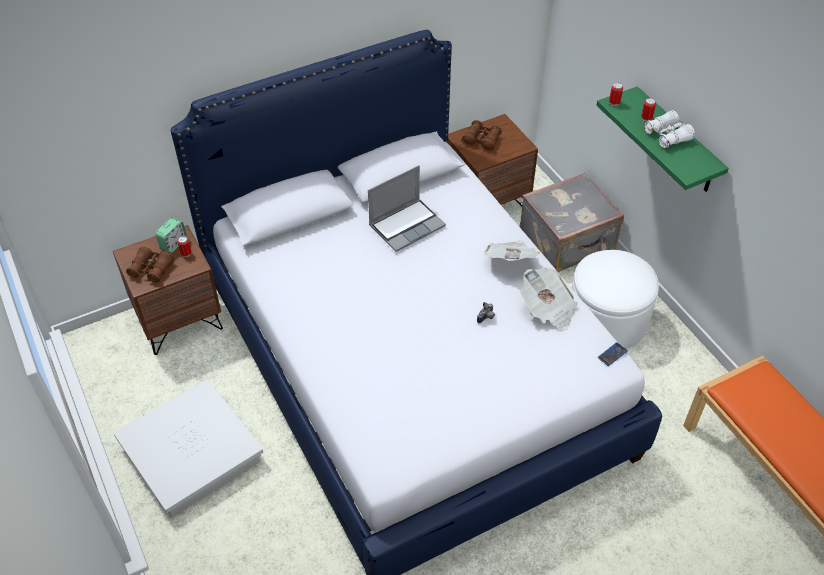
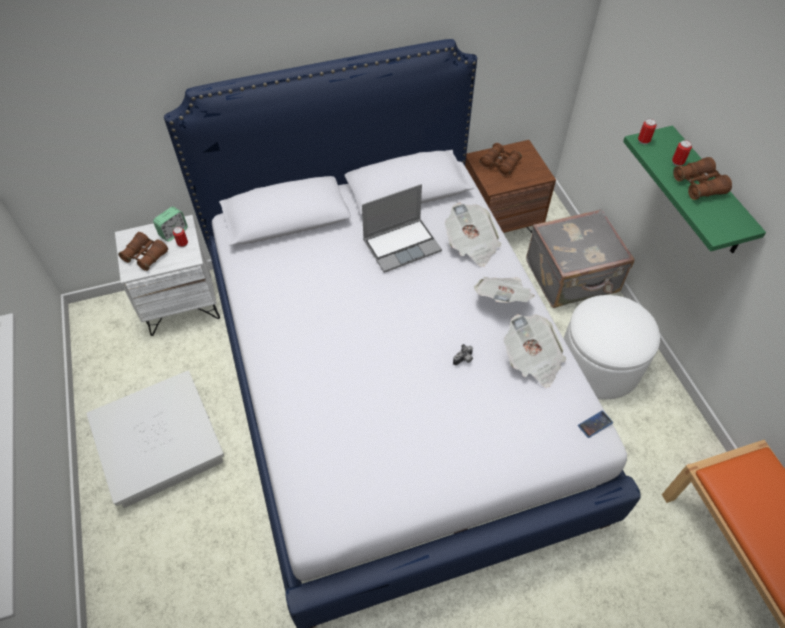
camera: 10 degrees right, 5 degrees up
brown nightstand [113,225,223,355] -> white nightstand [115,215,220,336]
white binoculars [644,110,695,148] -> brown binoculars [673,157,732,200]
none -> newspaper [445,202,502,267]

